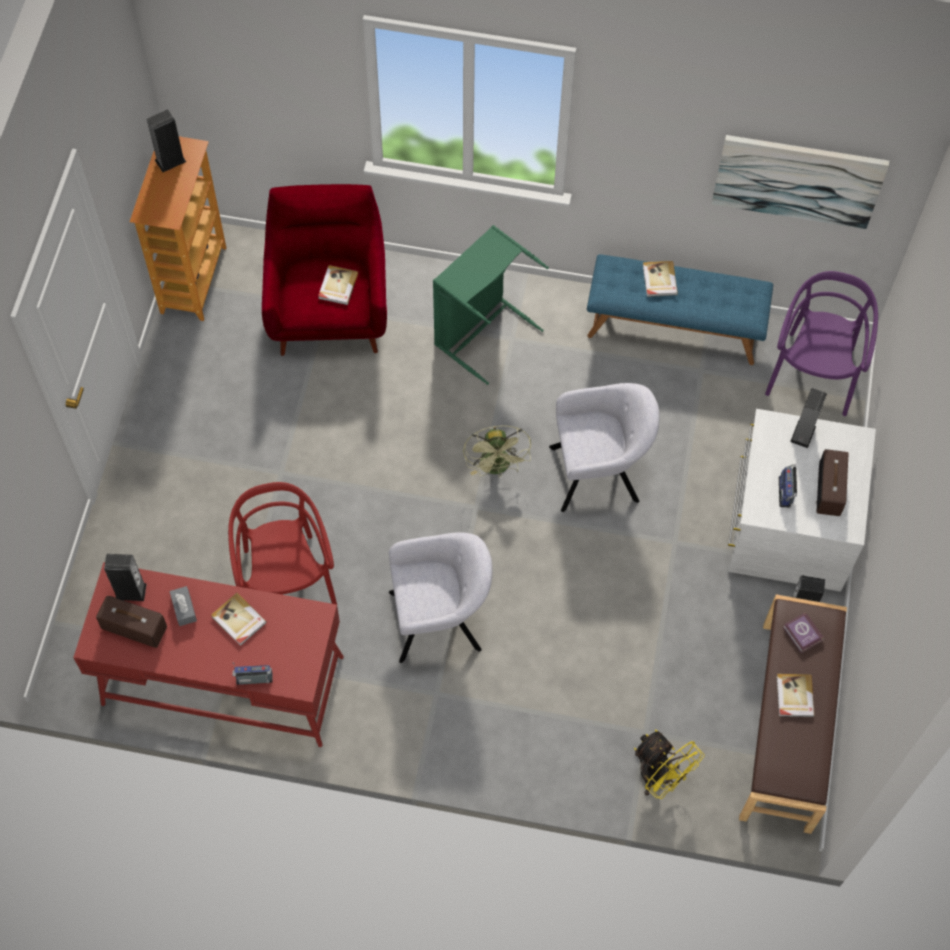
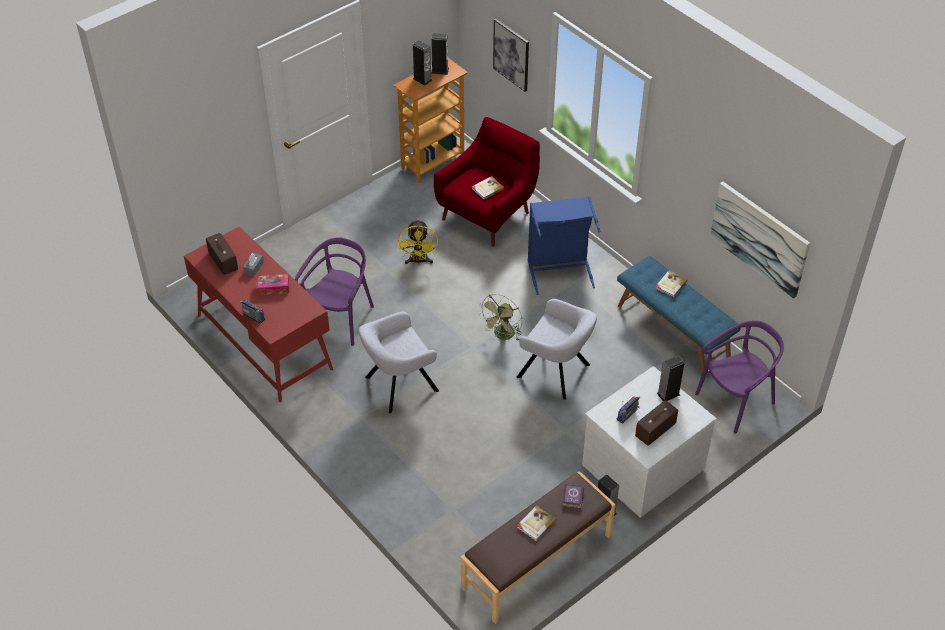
camera: 40 degrees right, 15 degrees down
speaker [104,554,147,601] -> speaker moved to [413,40,433,86]
book [211,593,267,646] -> tissue box [257,274,289,295]
red chair [228,482,337,604] -> purple chair [295,237,374,346]
grey armchair [389,532,493,663] -> grey armchair turned 120 degrees clockwise [358,312,439,413]
green laundry basket [433,225,549,385] -> blue laundry basket [527,196,601,295]
yellow fan [634,730,704,799] -> yellow fan moved to [398,219,438,264]
none -> picture [493,19,529,92]

